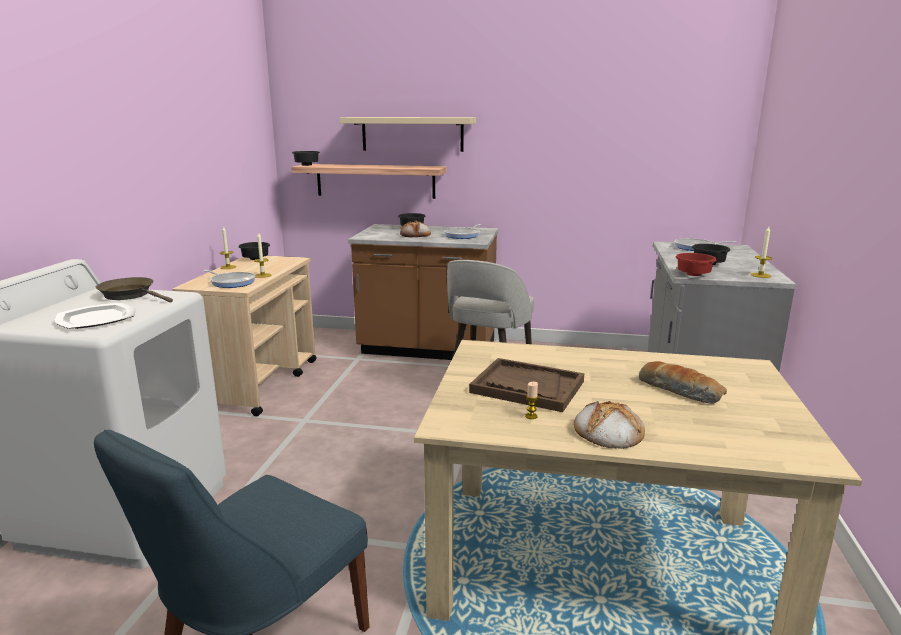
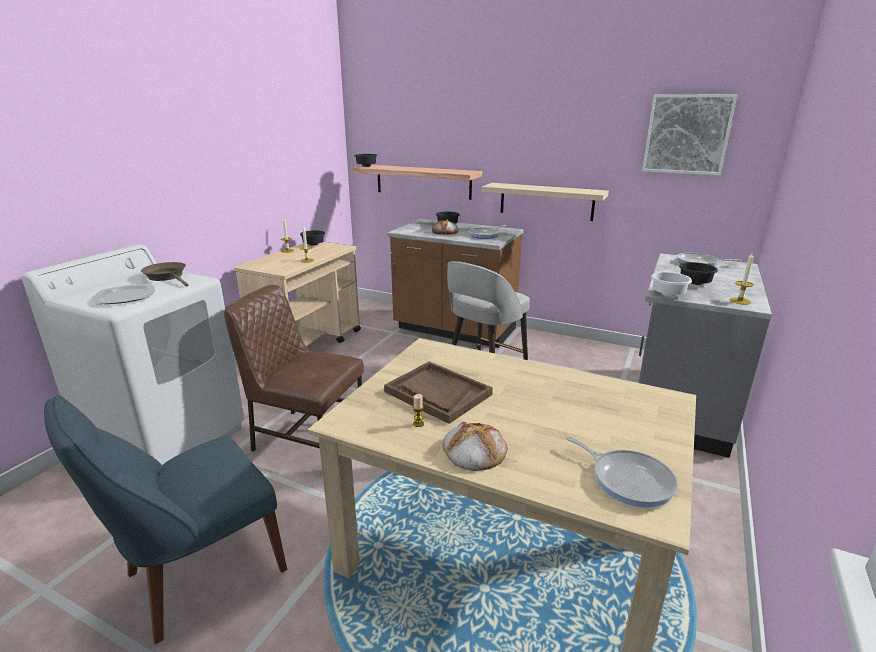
camera: 15 degrees right, 5 degrees up
frying pan [203,270,255,288] -> frying pan moved to [566,436,678,508]
beige shelf [339,117,476,152] -> beige shelf moved to [481,183,609,221]
bread [639,361,727,404] -> none
red bowl [676,253,716,276] -> white bowl [651,272,692,296]
none -> brown chair [224,285,364,452]
none -> picture [642,94,738,176]

